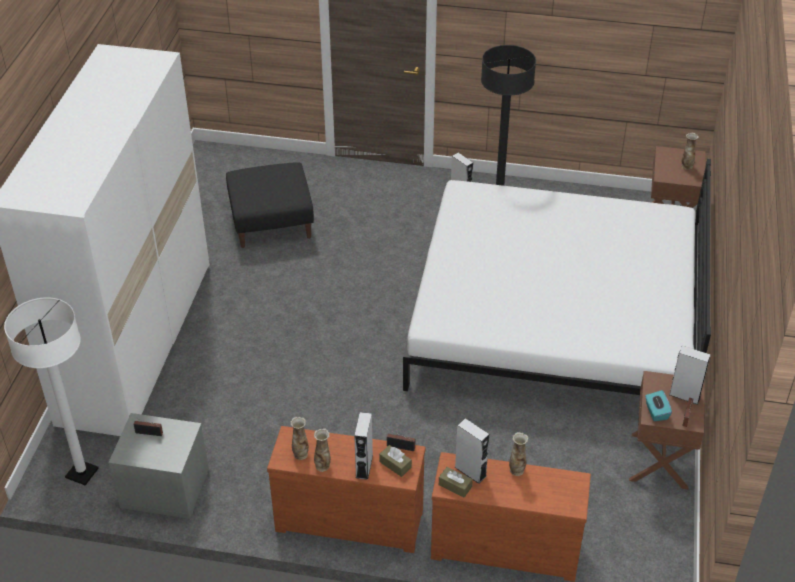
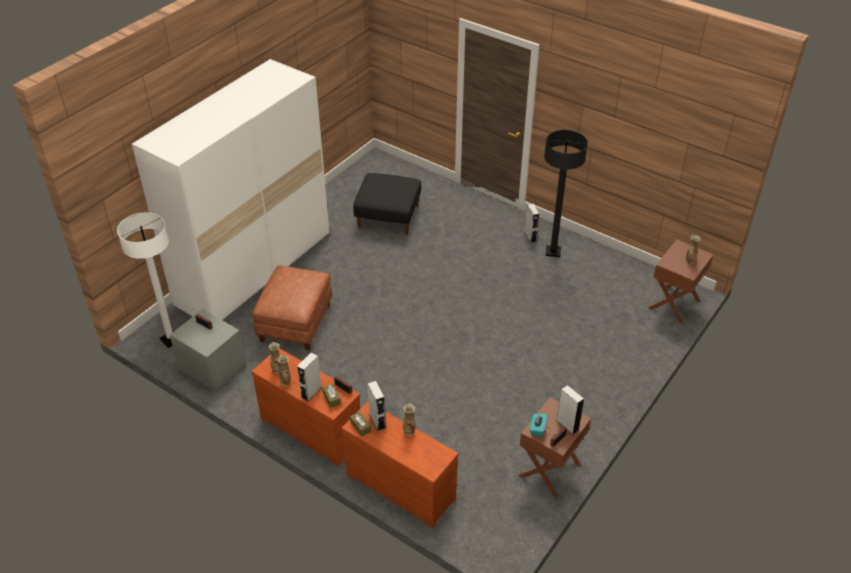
camera: 25 degrees right, 0 degrees up
white bed [403,159,711,395] -> none
none -> brown ottoman [252,265,333,350]

